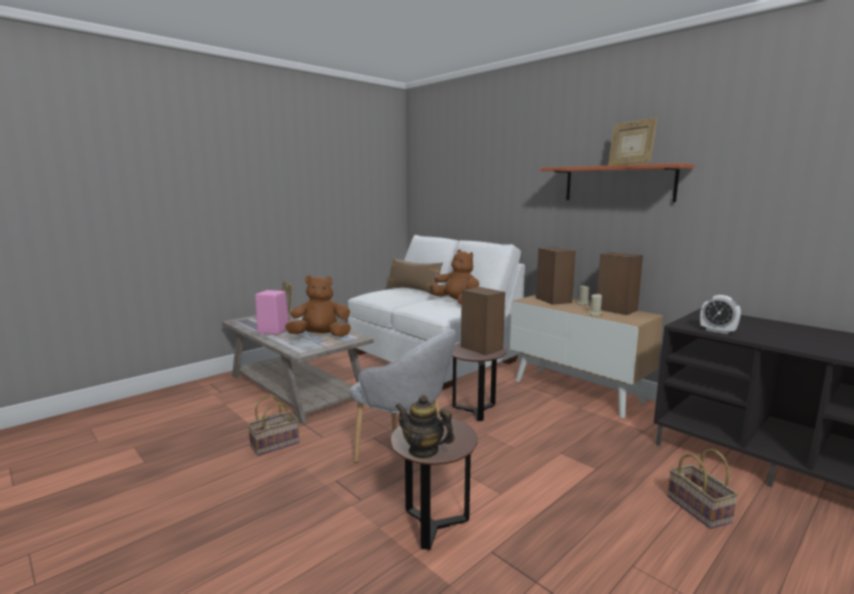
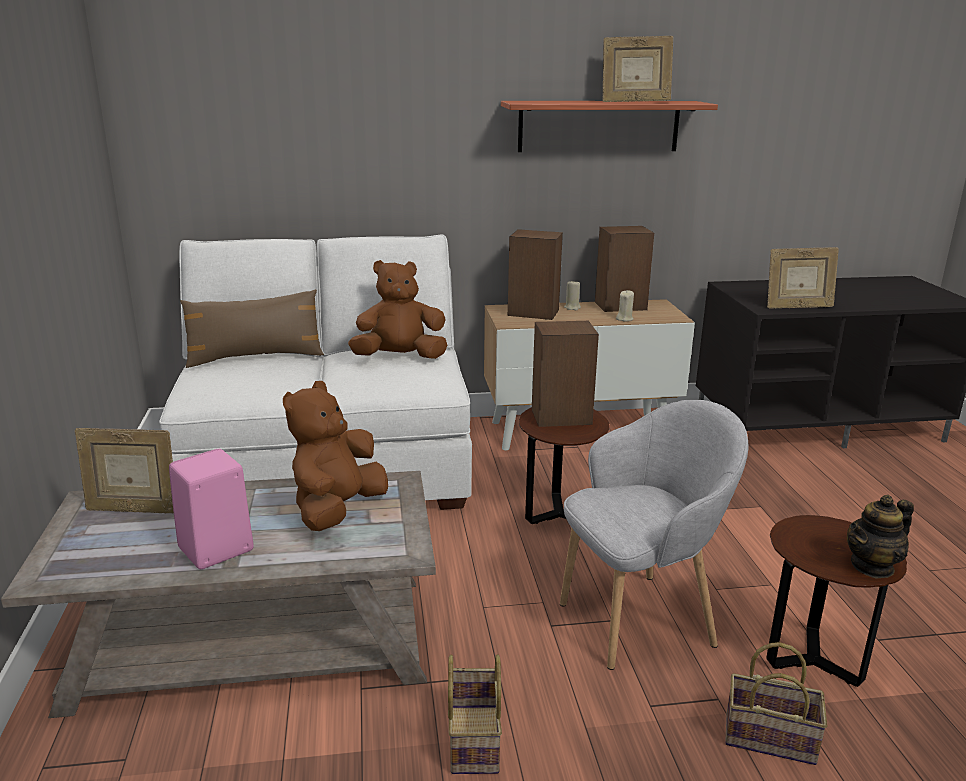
camera: 55 degrees left, 10 degrees up
basket [667,449,738,529] -> basket moved to [725,642,827,765]
alarm clock [700,295,741,334] -> picture frame [767,247,839,309]

